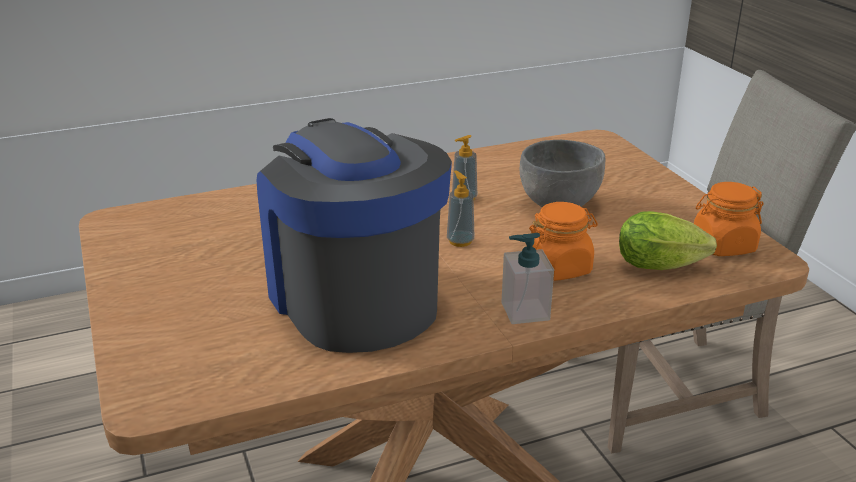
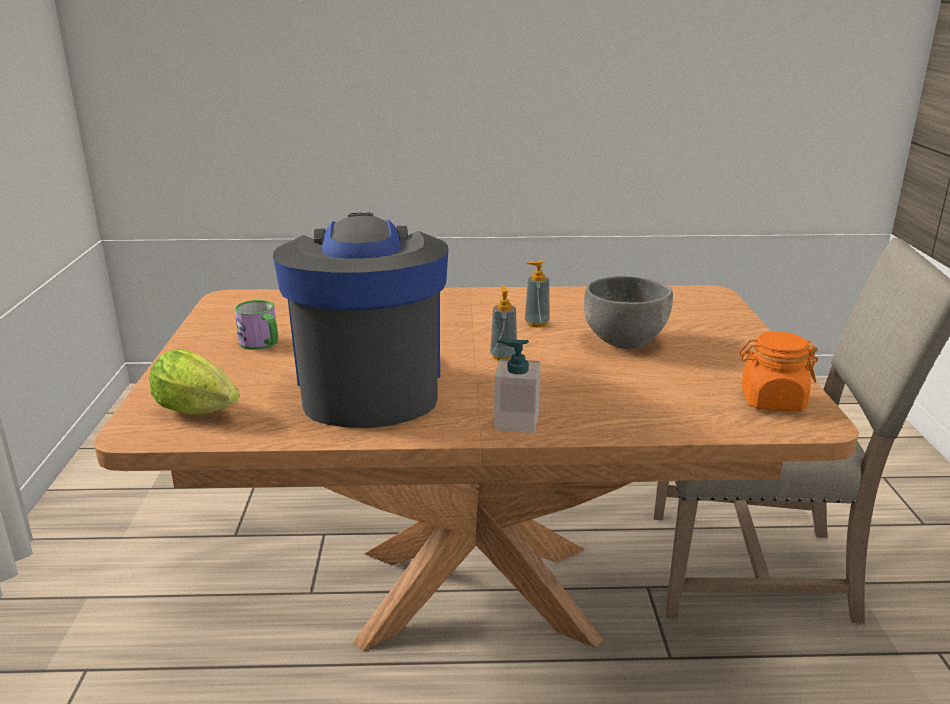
camera: 20 degrees right, 5 degrees down
orange jar [526,202,598,281] -> none
lettuce [619,211,717,270] -> lettuce moved to [149,349,240,415]
none -> mug [235,300,278,350]

